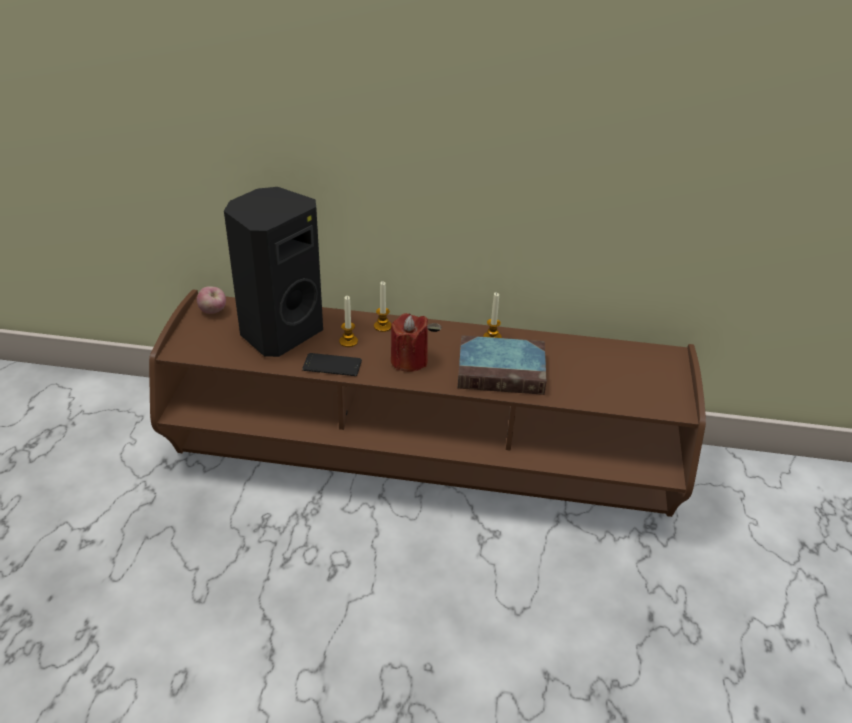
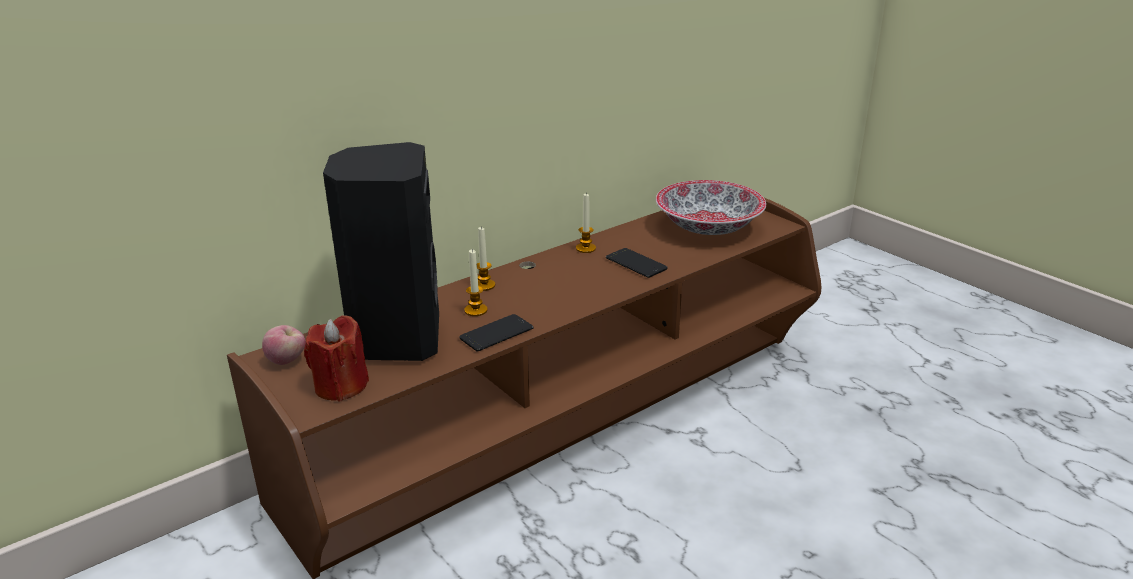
camera: 45 degrees left, 10 degrees down
red candle [391,313,428,372] -> red candle moved to [304,315,369,402]
book [458,335,547,395] -> phone [606,248,668,278]
none -> bowl [656,180,766,235]

